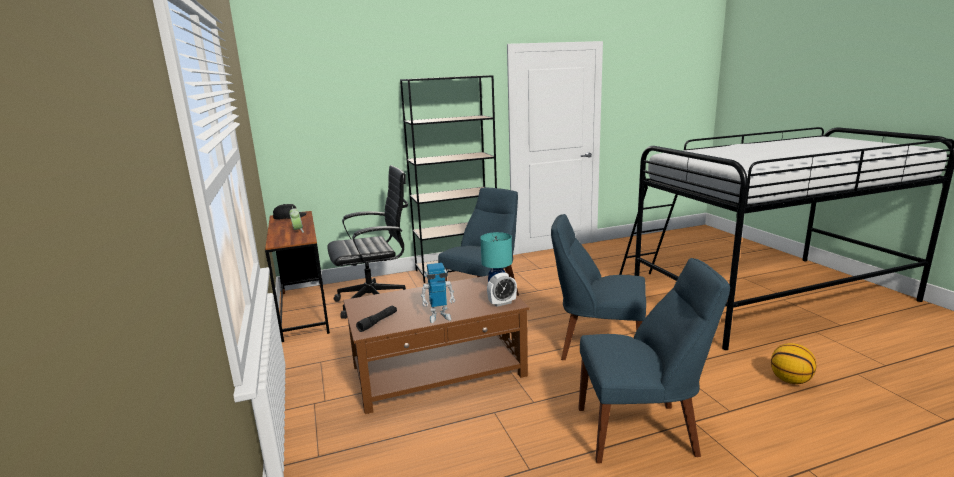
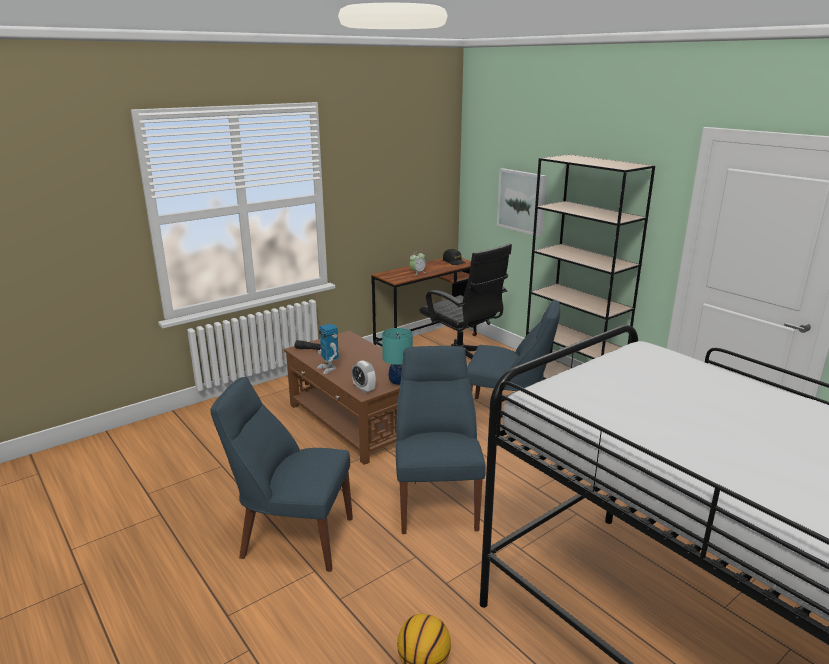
camera: 70 degrees right, 5 degrees up
blue chair [578,258,730,464] -> blue chair turned 120 degrees clockwise [211,377,353,572]
none -> picture [497,168,547,236]

